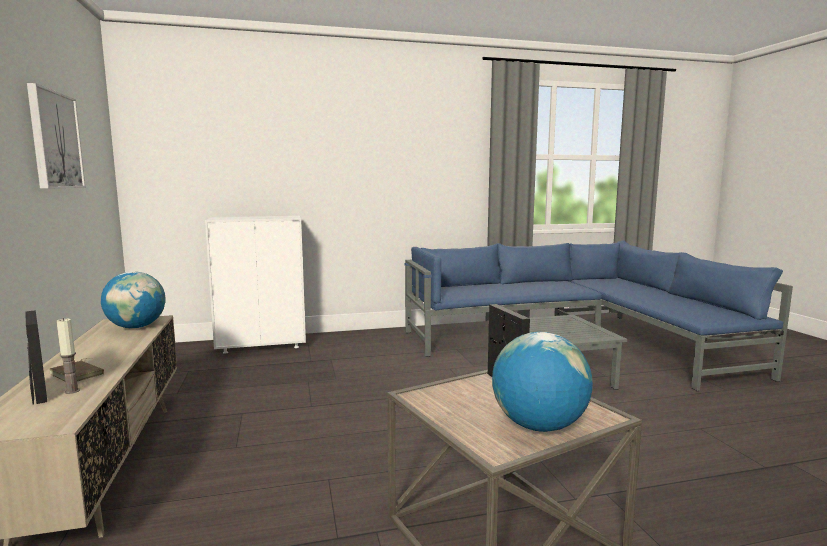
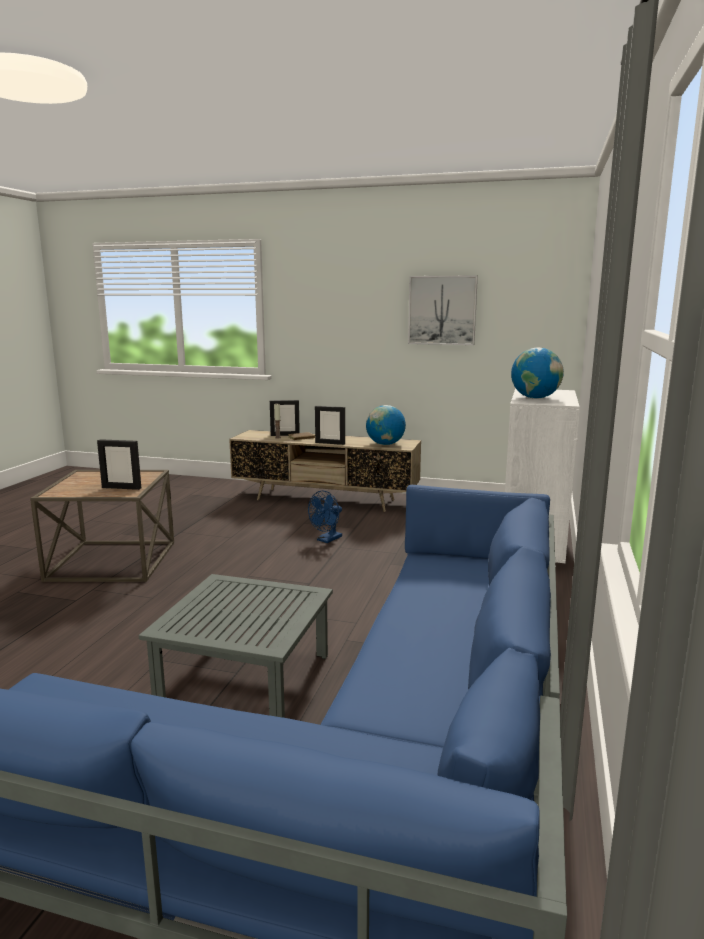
camera: 120 degrees right, 5 degrees up
globe [492,332,593,432] -> globe moved to [511,348,564,399]
none -> blue fan [308,491,342,543]
none -> picture frame [315,406,345,445]

